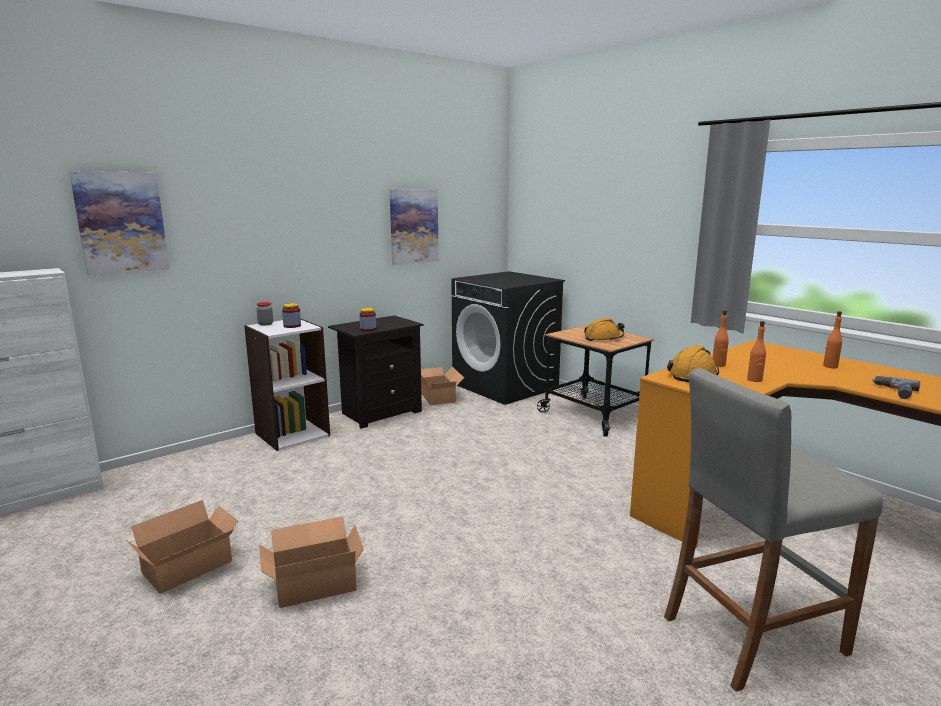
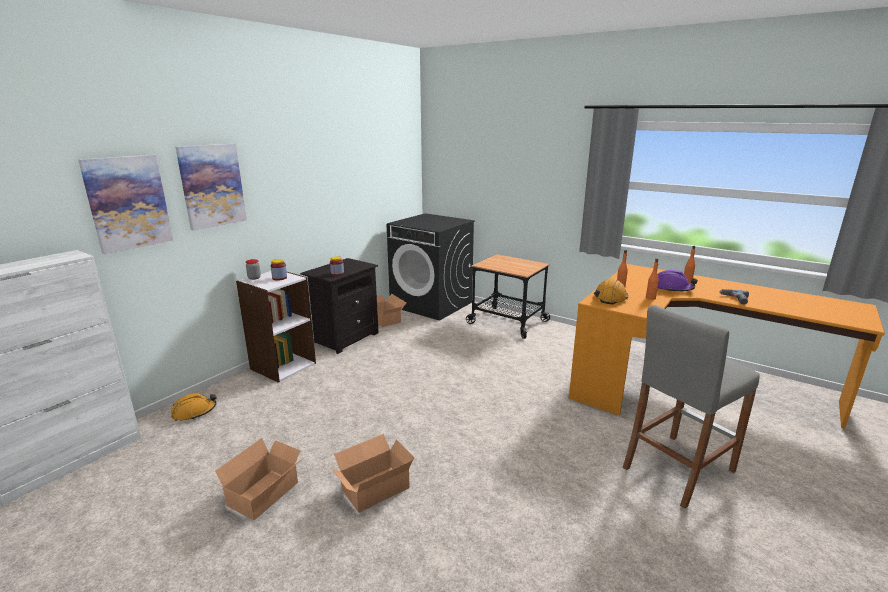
camera: 15 degrees left, 5 degrees up
picture [390,189,439,265] -> picture moved to [175,144,247,231]
orange hard hat [584,318,625,341] -> orange hard hat moved to [171,393,216,421]
none -> purple hard hat [658,270,698,292]

